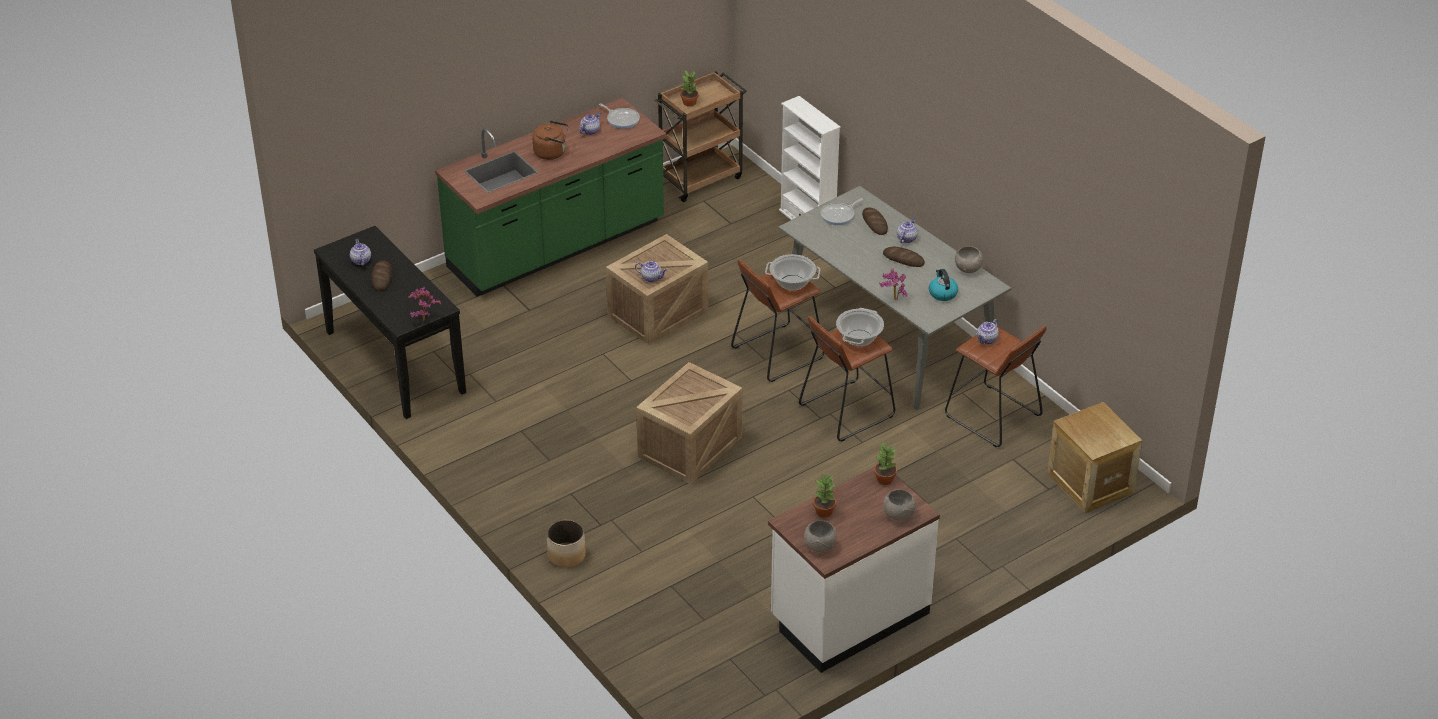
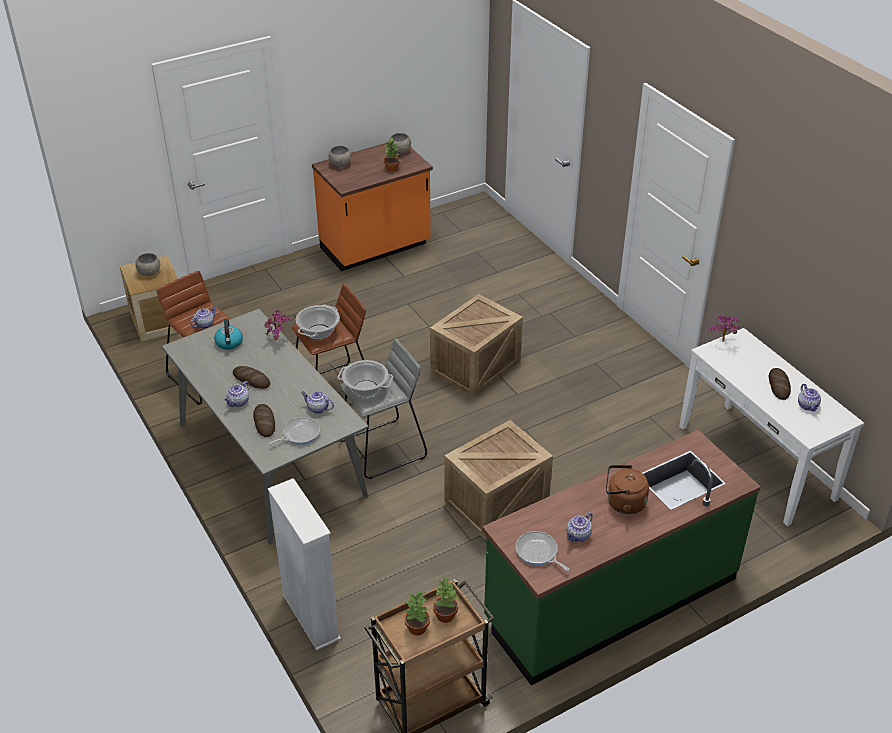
camera: 175 degrees left, 0 degrees up
black console table [314,226,466,419] -> white console table [679,328,864,526]
planter [547,519,586,568] -> none
teapot [635,261,667,282] -> teapot moved to [301,391,334,414]
brown stool [731,259,824,382] -> grey stool [340,339,427,479]
white counter [768,467,940,673] -> orange counter [312,143,433,271]
potted plant [874,442,897,485] -> potted plant moved to [404,591,430,635]
grey bowl [955,246,983,273] -> grey bowl moved to [135,253,160,276]

